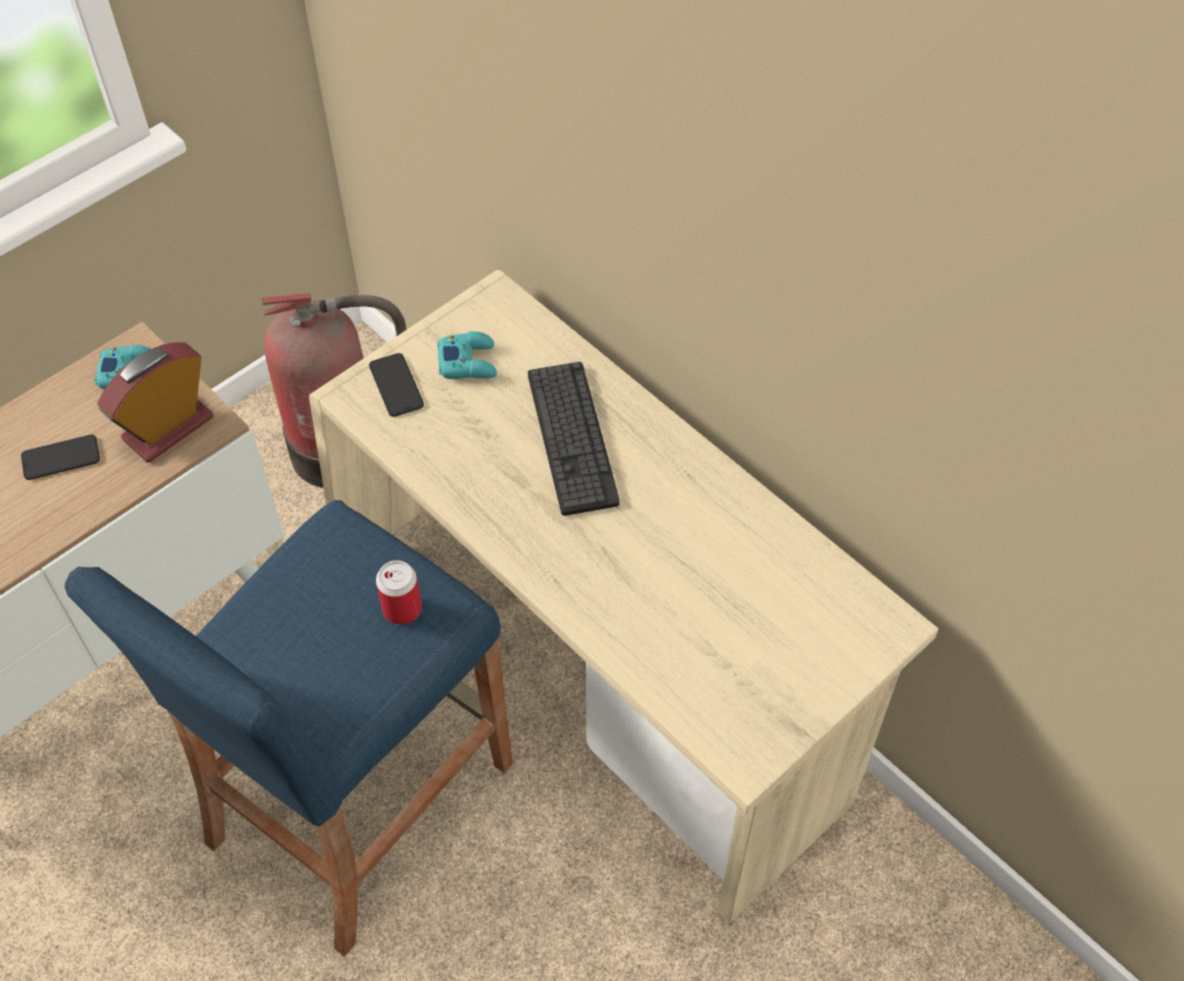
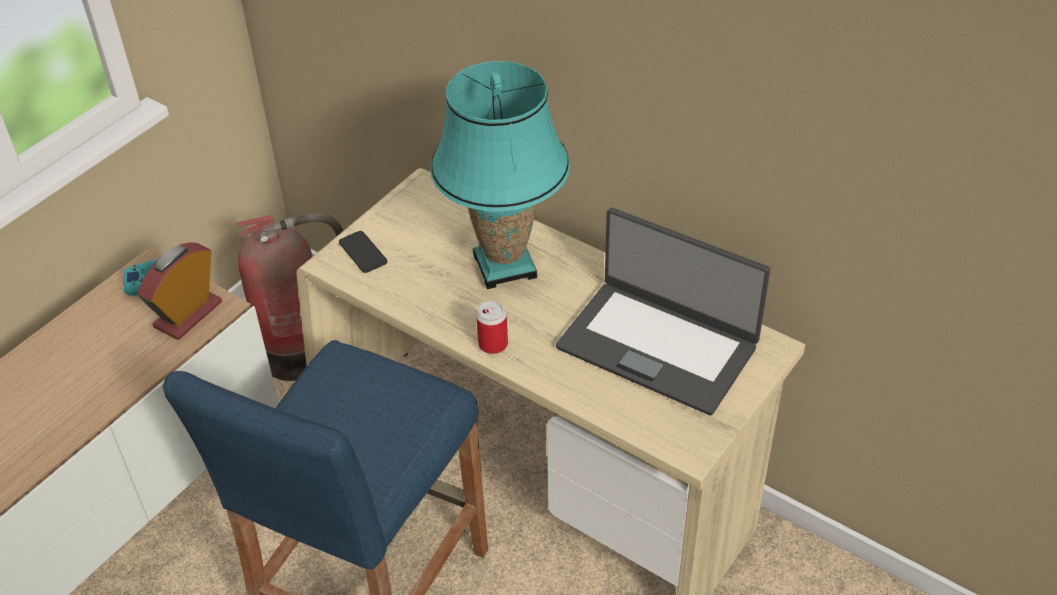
camera: 10 degrees left, 10 degrees down
phone [21,434,100,480] -> none
can [376,560,422,625] -> can moved to [476,301,508,354]
turquoise game controller [437,332,497,379] -> none
keyboard [528,362,620,516] -> turquoise table lamp [430,61,570,289]
none -> laptop [556,208,770,415]

